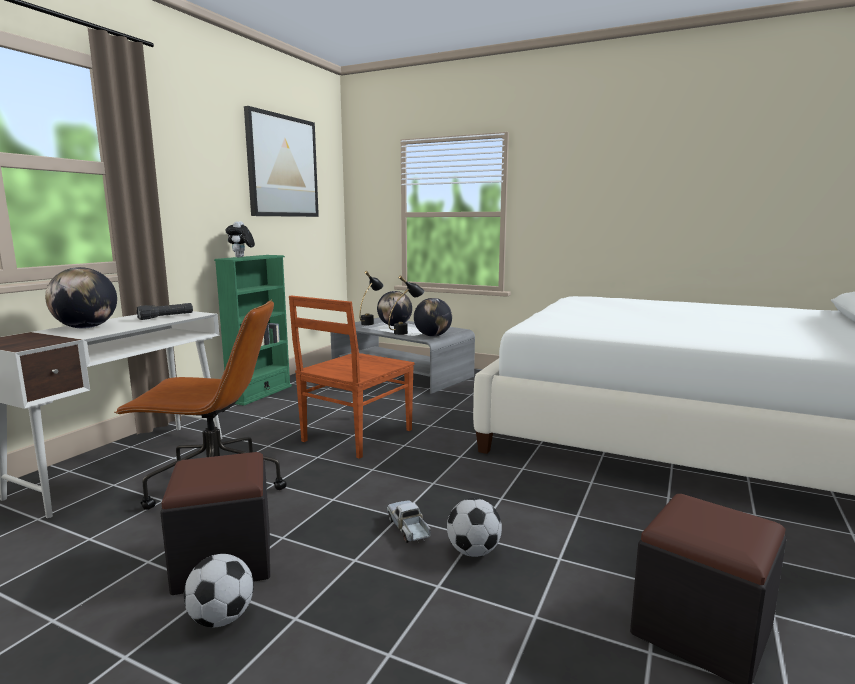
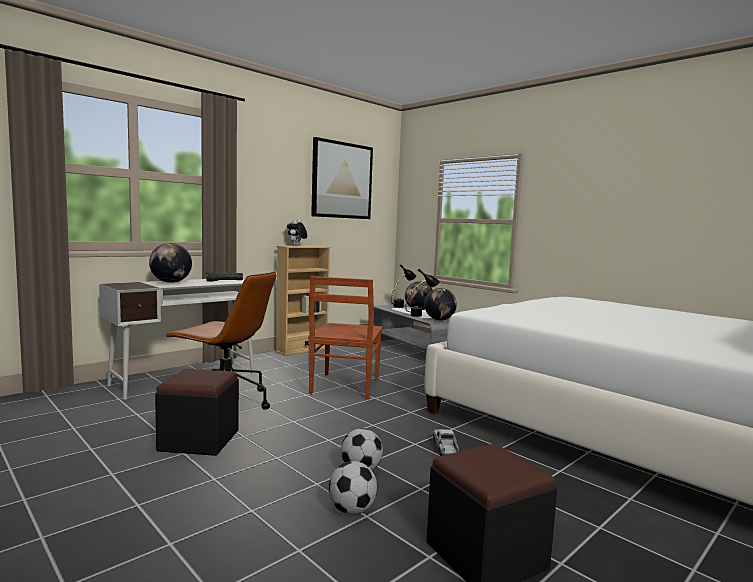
camera: 20 degrees right, 5 degrees down
football [184,554,254,627] -> football moved to [329,461,377,515]
green bookcase [214,255,292,406] -> beige bookcase [275,246,331,356]
brown chair [289,296,415,459] -> brown chair turned 45 degrees counterclockwise [308,276,383,399]
toy truck [387,500,431,543] -> toy truck moved to [433,429,459,456]

